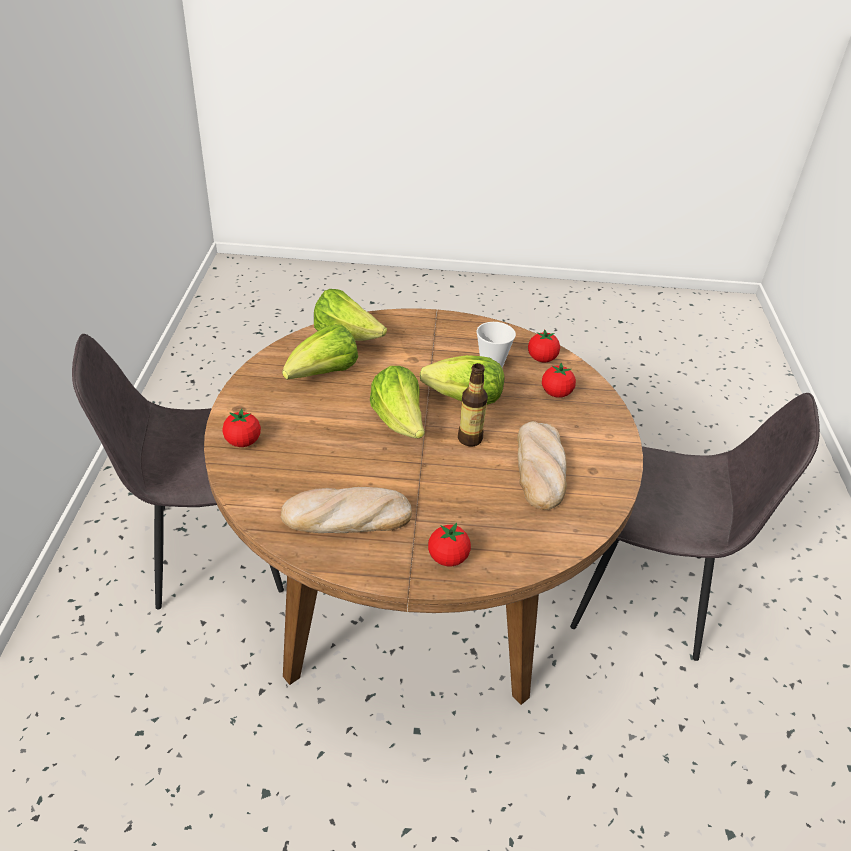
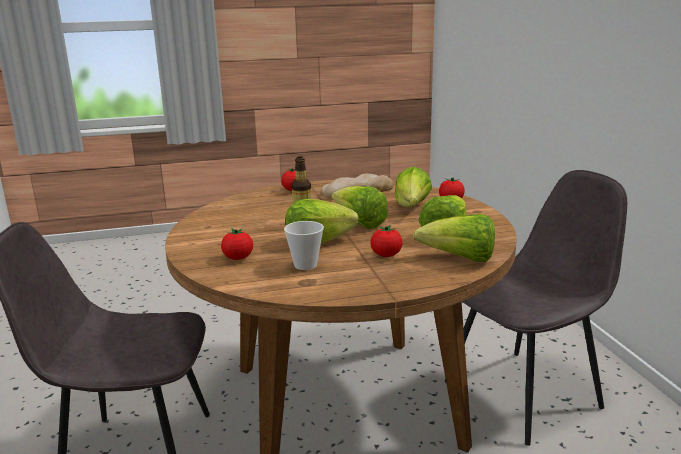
camera: 165 degrees right, 20 degrees down
bread [517,421,567,510] -> none
tomato [528,329,560,362] -> tomato moved to [370,225,403,257]
none -> lettuce [395,167,432,207]

